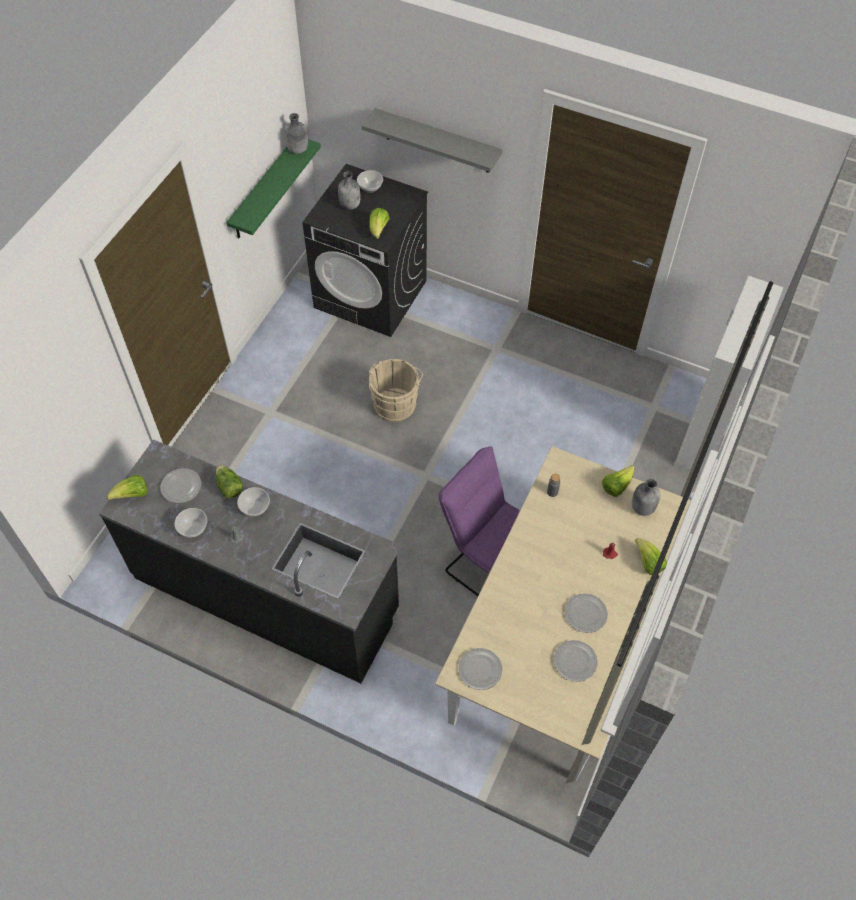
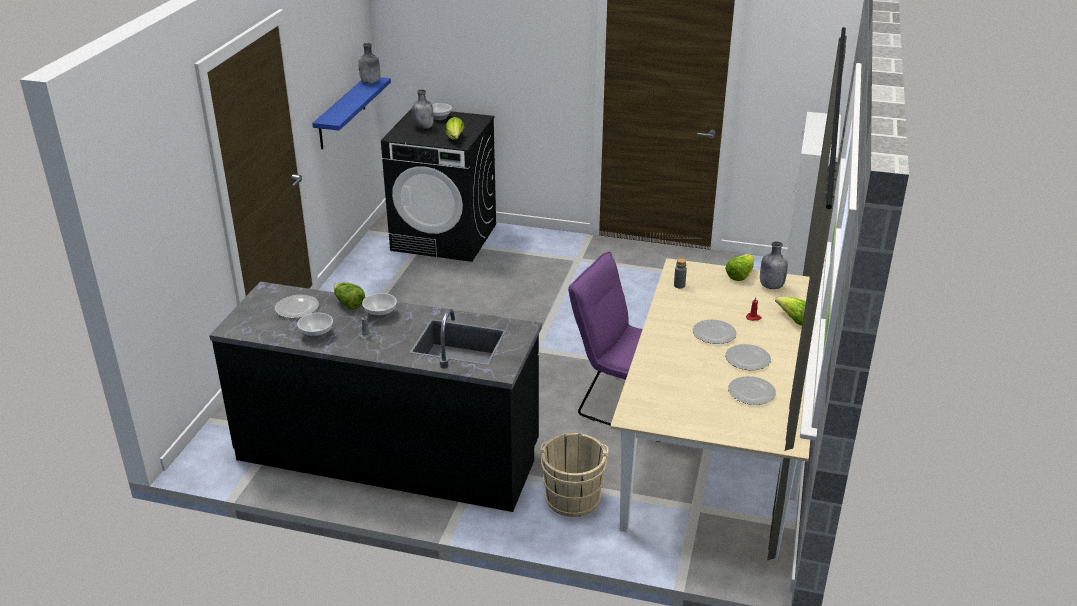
camera: 10 degrees left, 25 degrees down
lettuce [107,475,148,500] -> none
green shelf [226,139,321,239] -> blue shelf [312,77,391,149]
grey shelf [362,108,502,173] -> none
beige bucket [369,359,423,422] -> beige bucket moved to [540,433,608,517]
plate [459,648,502,690] -> plate moved to [693,320,736,344]

